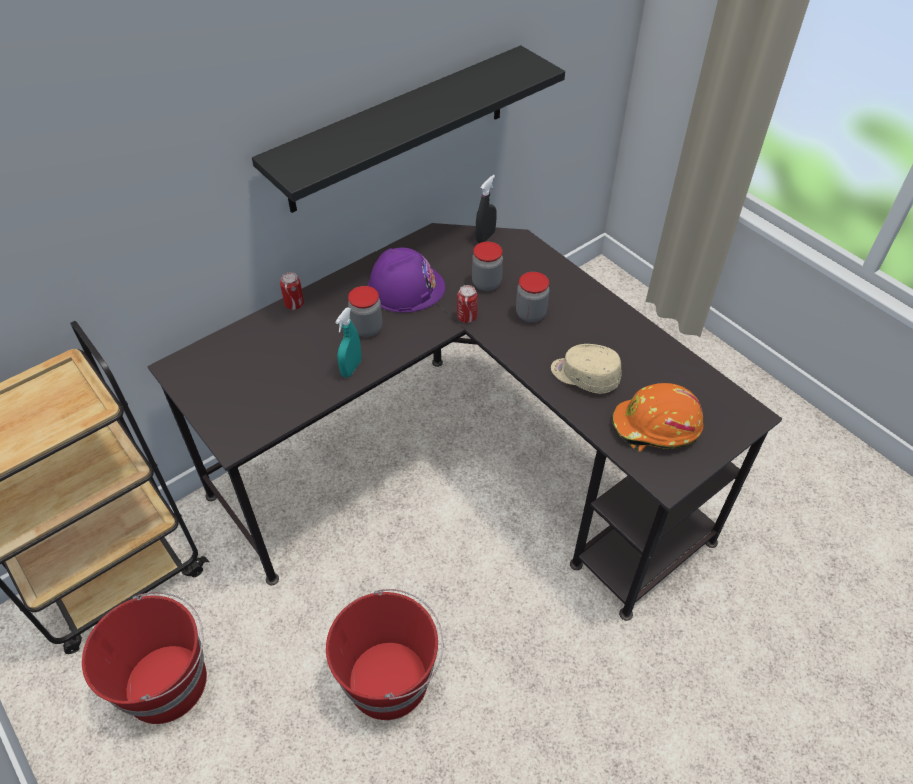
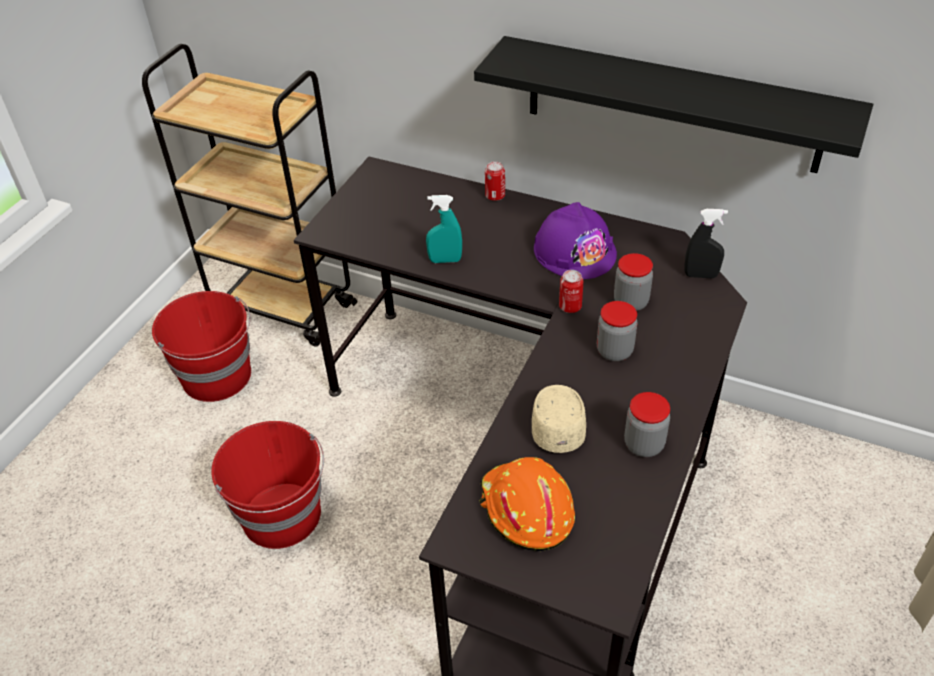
camera: 65 degrees right, 5 degrees down
jar [348,286,382,337] -> jar moved to [624,392,670,457]

